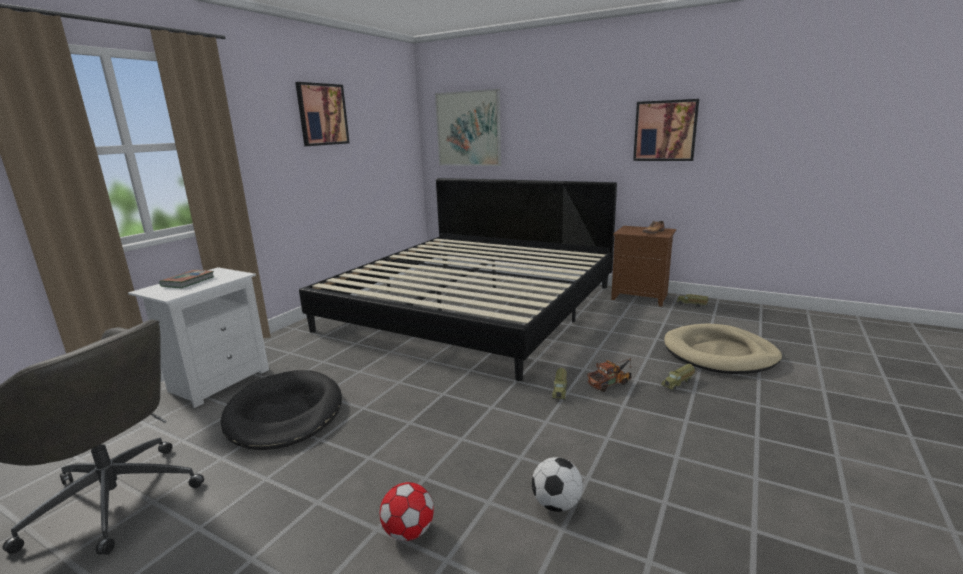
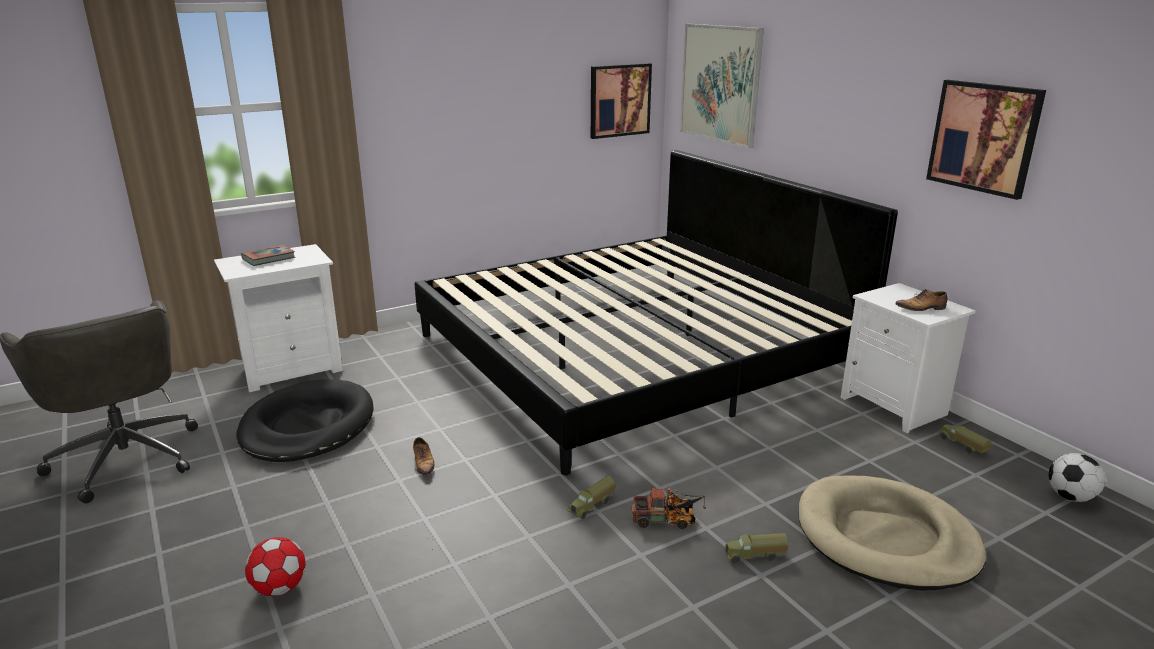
camera: 30 degrees right, 5 degrees up
picture [295,82,350,146] -> picture moved to [591,63,652,139]
football [532,457,583,512] -> football moved to [1049,453,1105,502]
brown nightstand [611,226,676,307] -> white nightstand [840,283,976,433]
none -> shoe [413,437,435,476]

